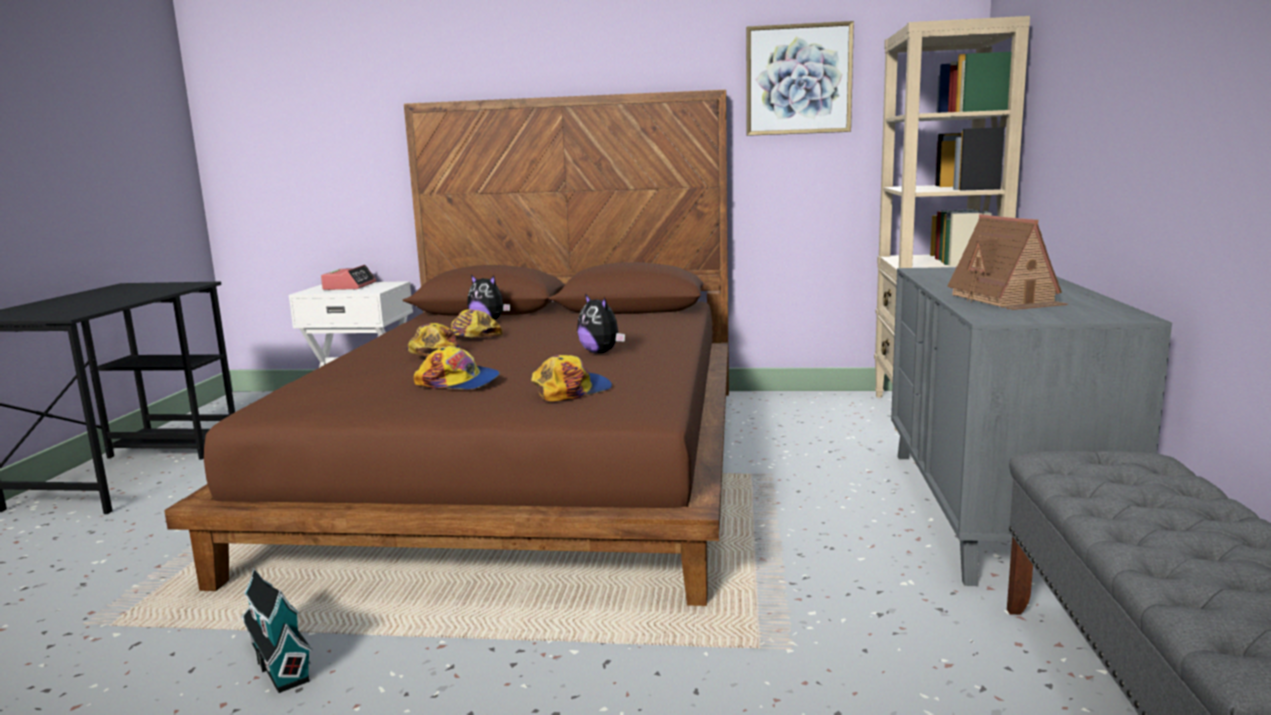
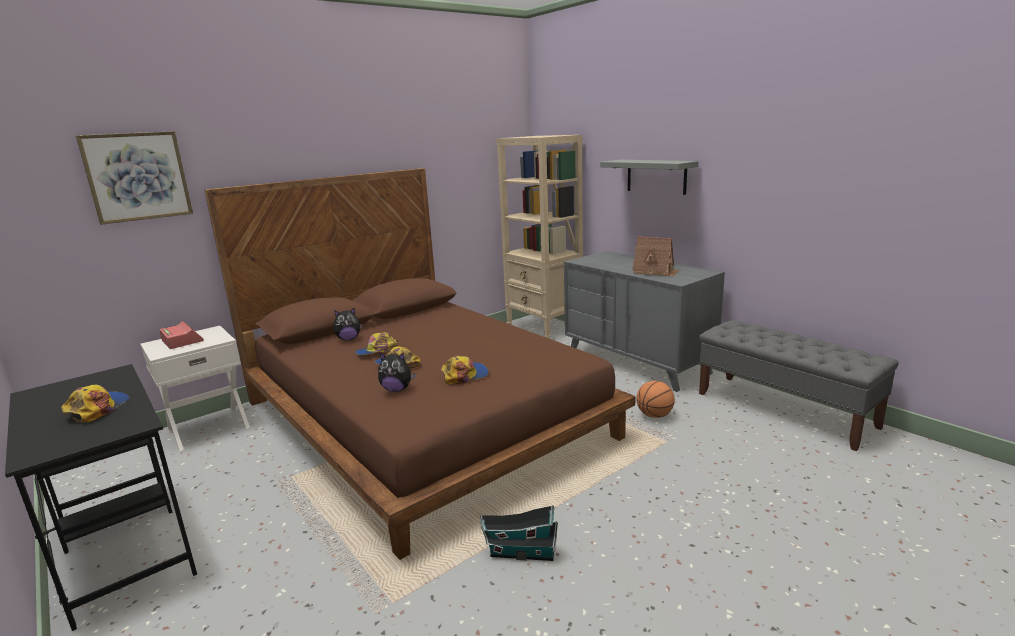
camera: 45 degrees left, 5 degrees up
cap [531,355,612,401] -> cap moved to [61,385,130,423]
plush toy [577,294,625,354] -> plush toy moved to [378,352,416,392]
picture [746,21,854,136] -> picture moved to [76,131,193,225]
none -> grey shelf [600,160,699,195]
none -> basketball [636,381,675,418]

